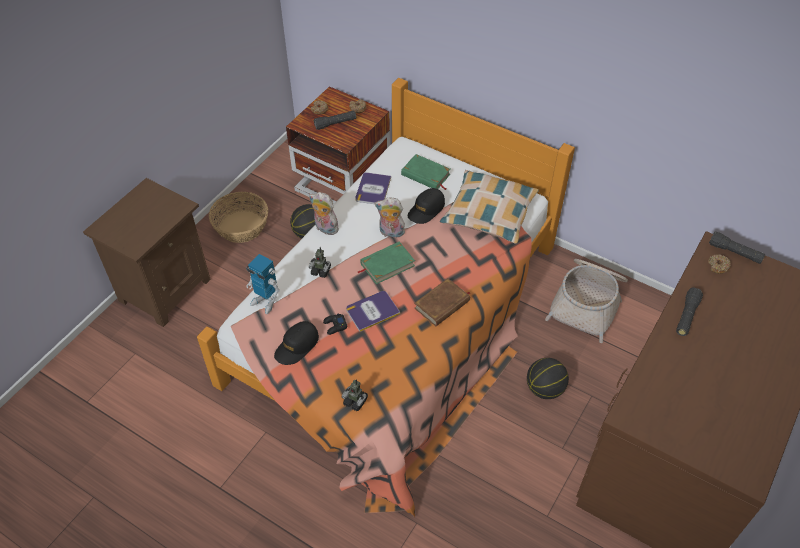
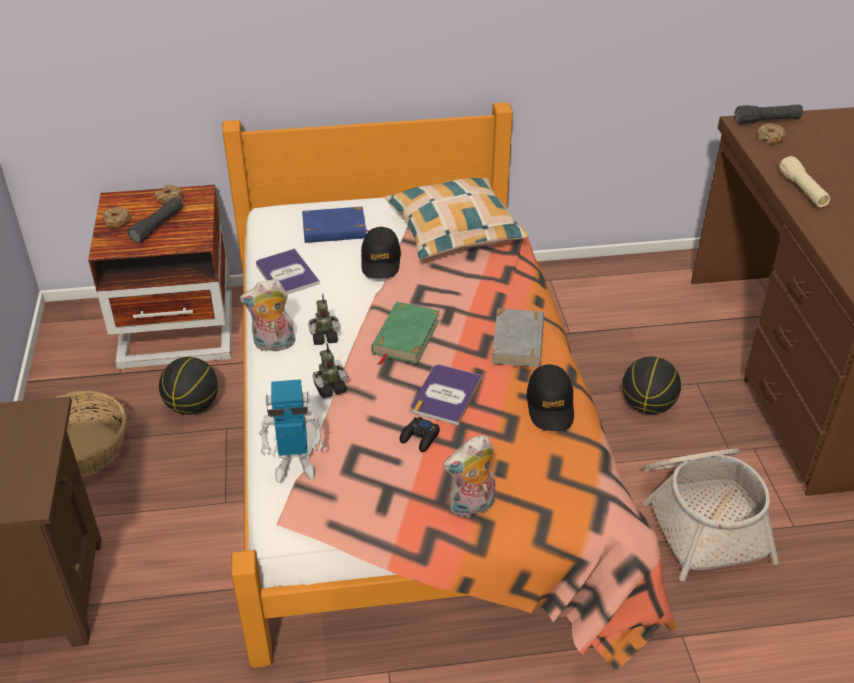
camera: 40 degrees left, 10 degrees down
black cap [274,321,319,365] -> black cap moved to [527,364,574,431]
toy robot [342,379,368,411] -> toy robot moved to [308,293,340,345]
plush toy [375,197,405,237] -> plush toy moved to [443,435,495,517]
green book [401,154,450,190] -> blue book [302,207,369,243]
brown book [414,278,470,327] -> grey book [492,308,544,367]
basket [545,259,628,343] -> basket moved to [643,448,779,581]
black flashlight [676,287,703,336] -> beige flashlight [779,156,830,207]

